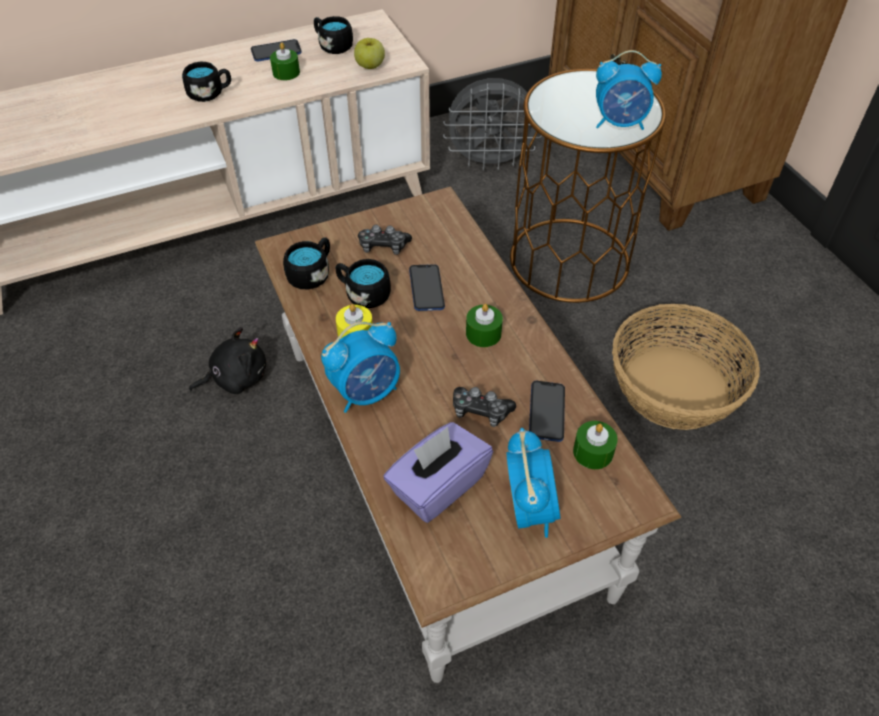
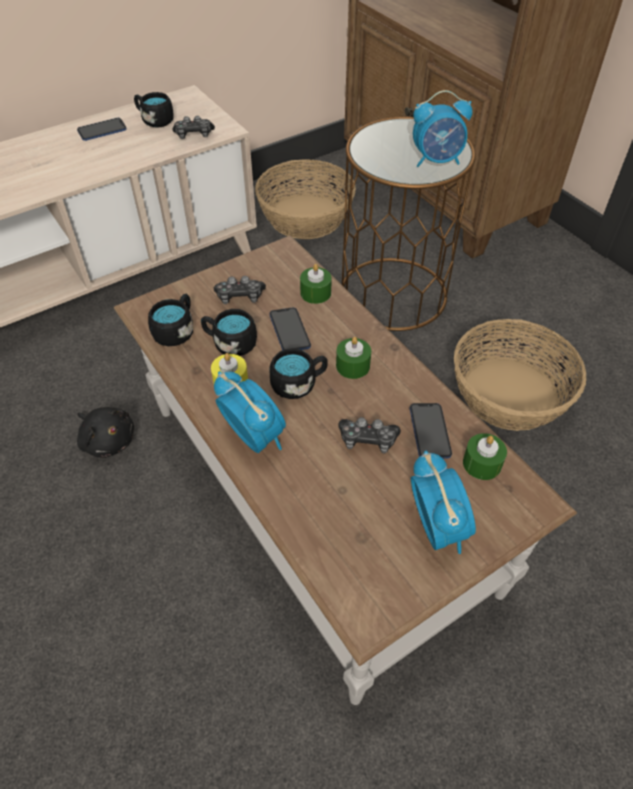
camera: 10 degrees left, 0 degrees up
black mug [182,62,231,102] -> black mug moved to [269,348,328,399]
black plush toy [189,327,266,394] -> black plush toy turned 75 degrees clockwise [77,407,134,458]
green candle [270,42,300,80] -> green candle moved to [300,264,332,304]
alarm clock [321,322,400,413] -> alarm clock turned 90 degrees counterclockwise [214,371,286,453]
apple [354,38,385,69] -> game controller [173,116,215,139]
purple tissue box [383,422,493,523] -> none
grey fan [443,78,542,171] -> basket [255,159,356,239]

